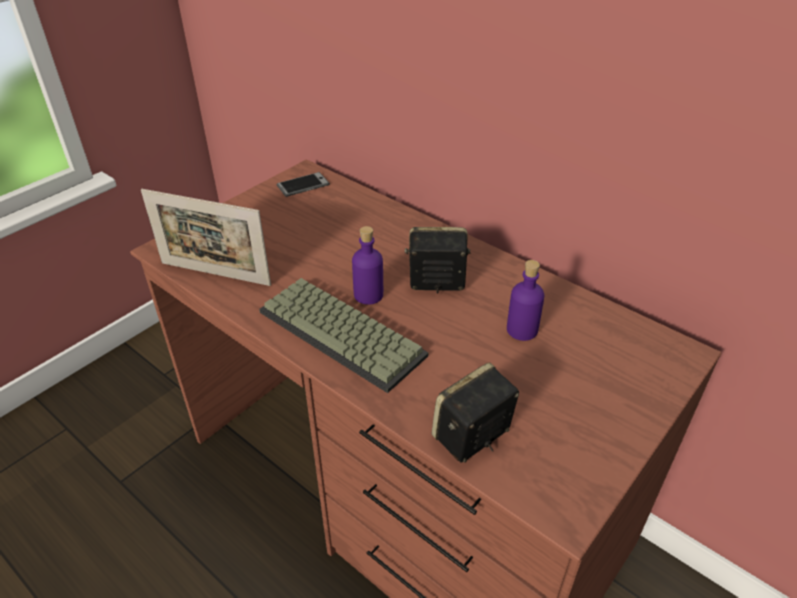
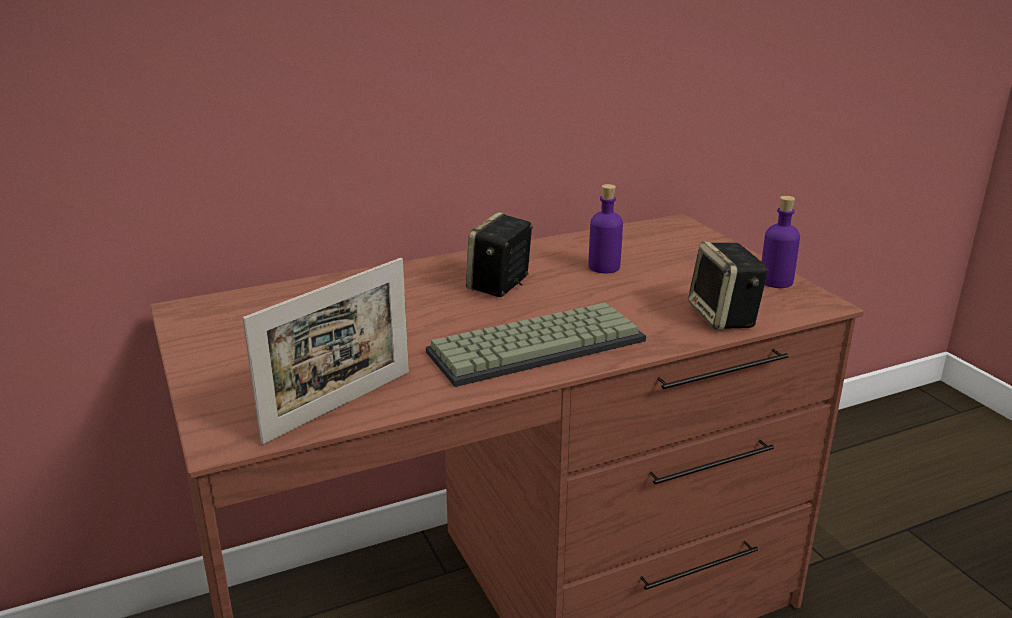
camera: 65 degrees left, 15 degrees down
phone [277,172,330,197] -> none
purple bottle [352,226,383,305] -> purple bottle moved to [762,196,800,288]

